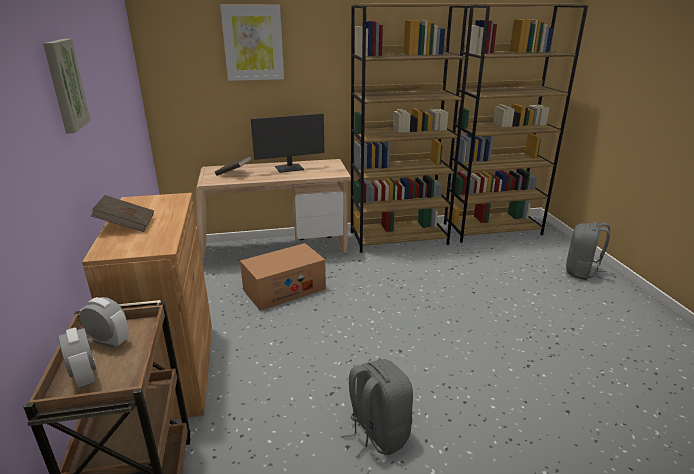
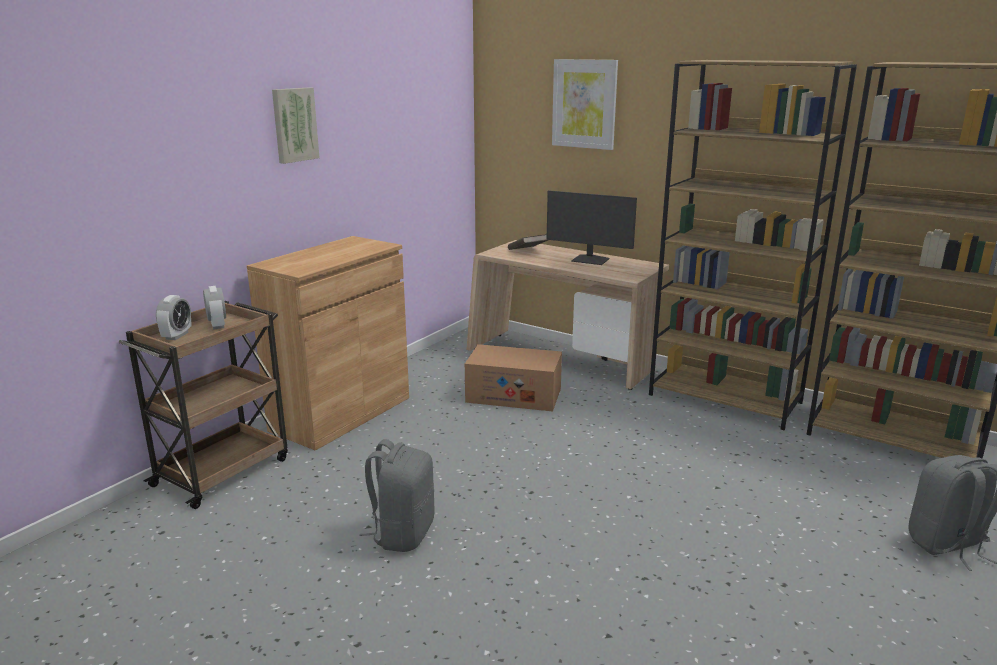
camera: 45 degrees right, 5 degrees down
brown book [91,195,154,232] -> none

